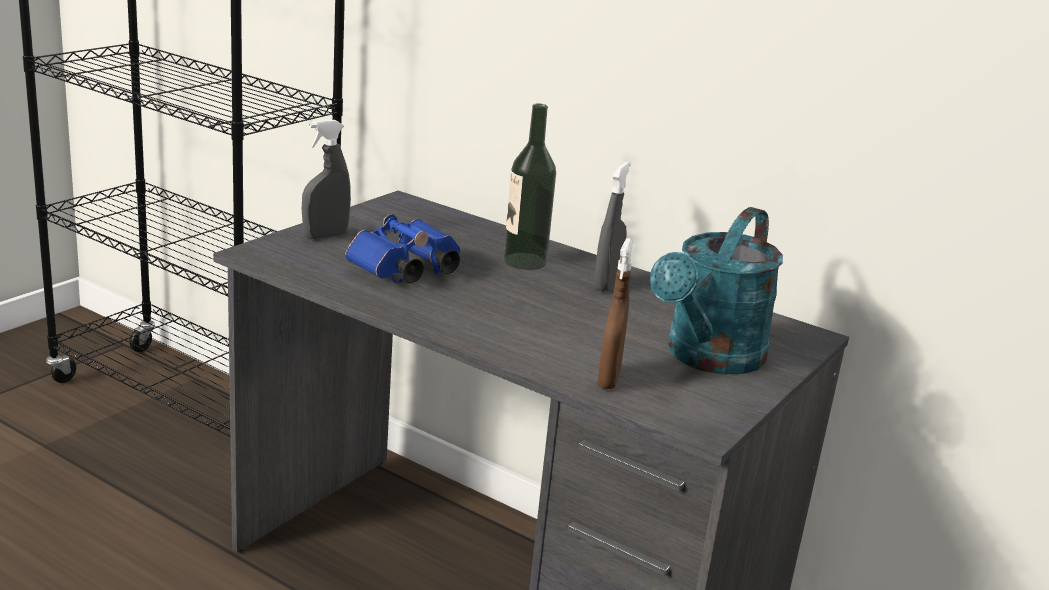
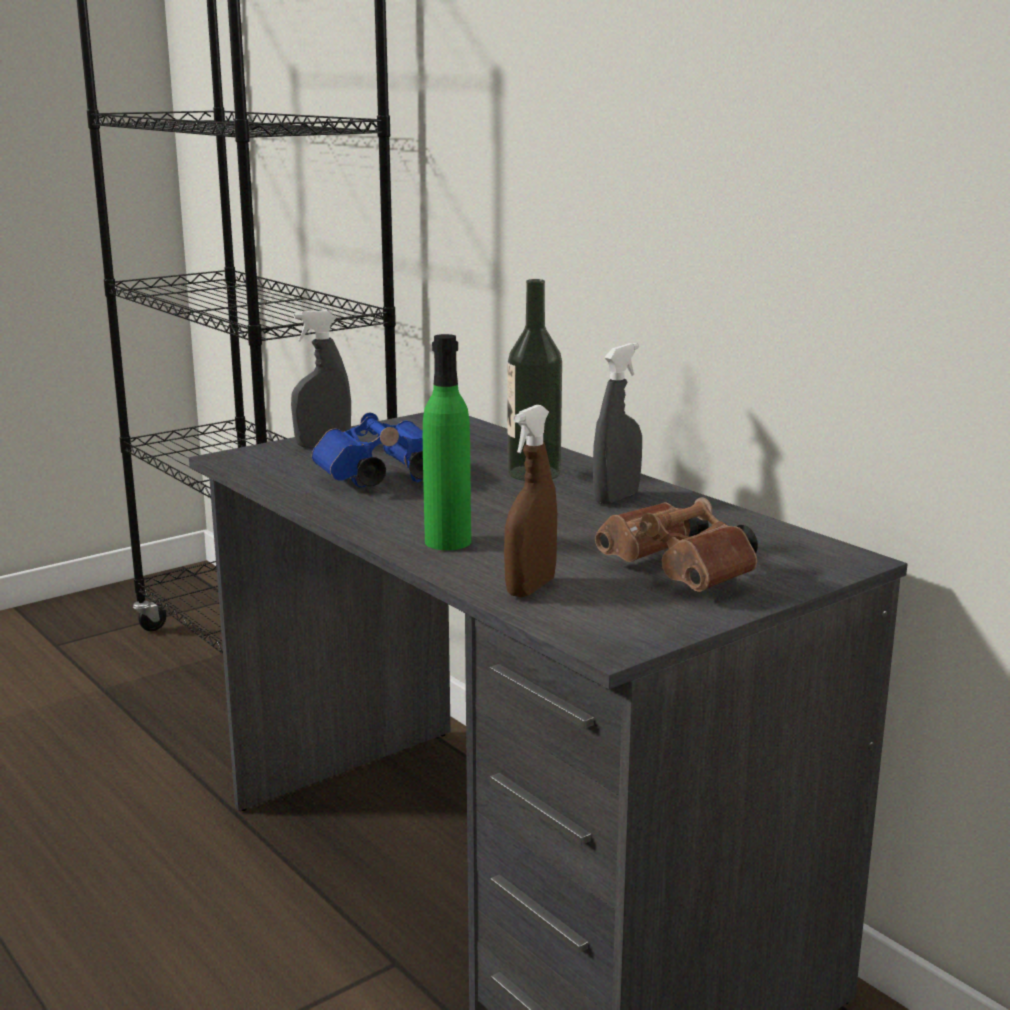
camera: 20 degrees right, 5 degrees down
turquoise watering can [650,207,783,375] -> brown binoculars [595,497,758,592]
none -> green bottle [423,334,471,550]

